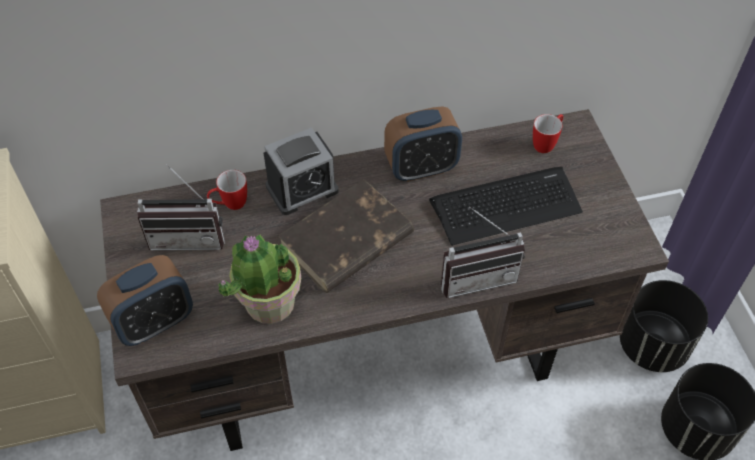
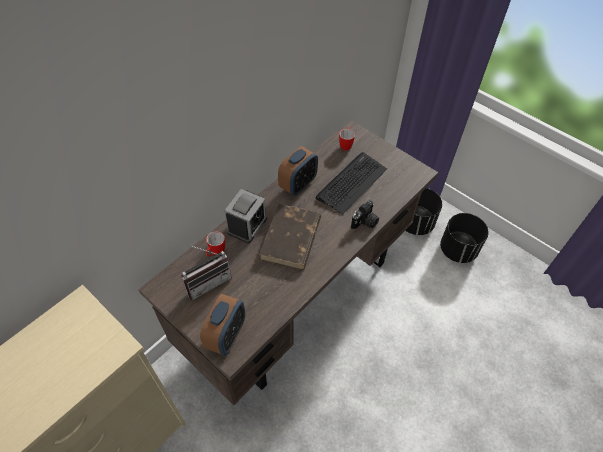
camera: 35 degrees left, 0 degrees up
potted plant [218,235,301,324] -> none
radio [441,206,525,298] -> camera [351,201,379,230]

